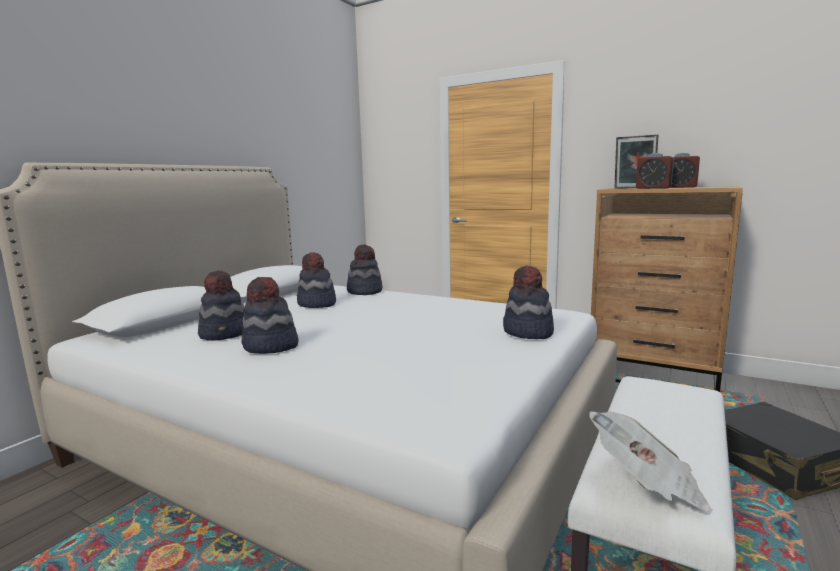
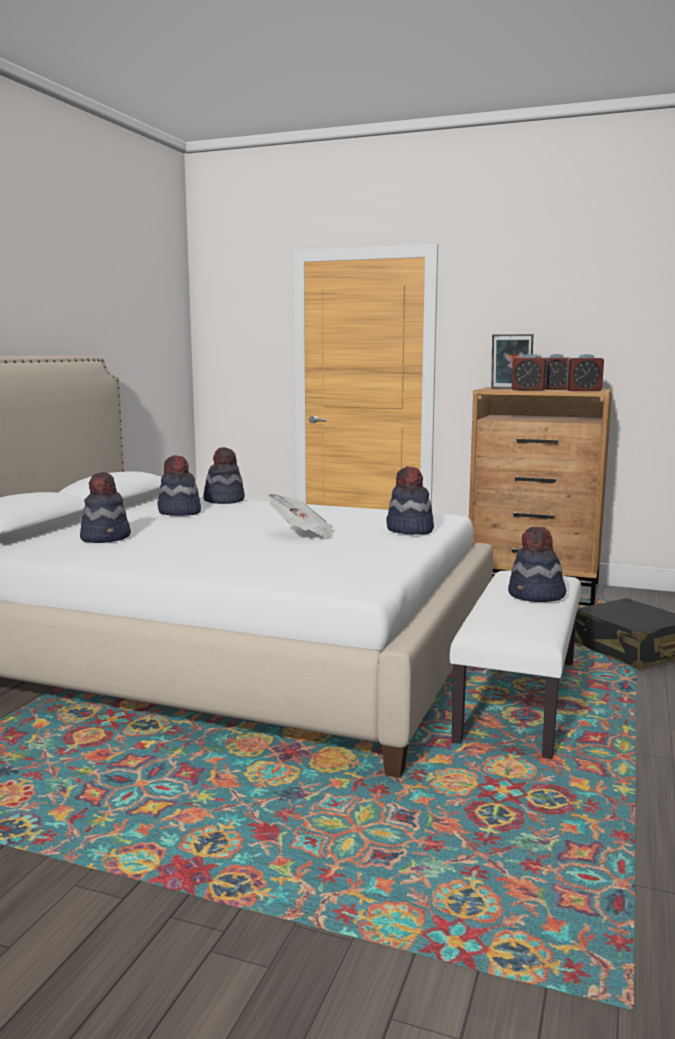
camera: 10 degrees left, 0 degrees up
hat [241,277,298,354] -> hat moved to [508,527,566,602]
newspaper [589,411,712,512] -> newspaper moved to [268,493,333,539]
none -> alarm clock [566,354,604,391]

